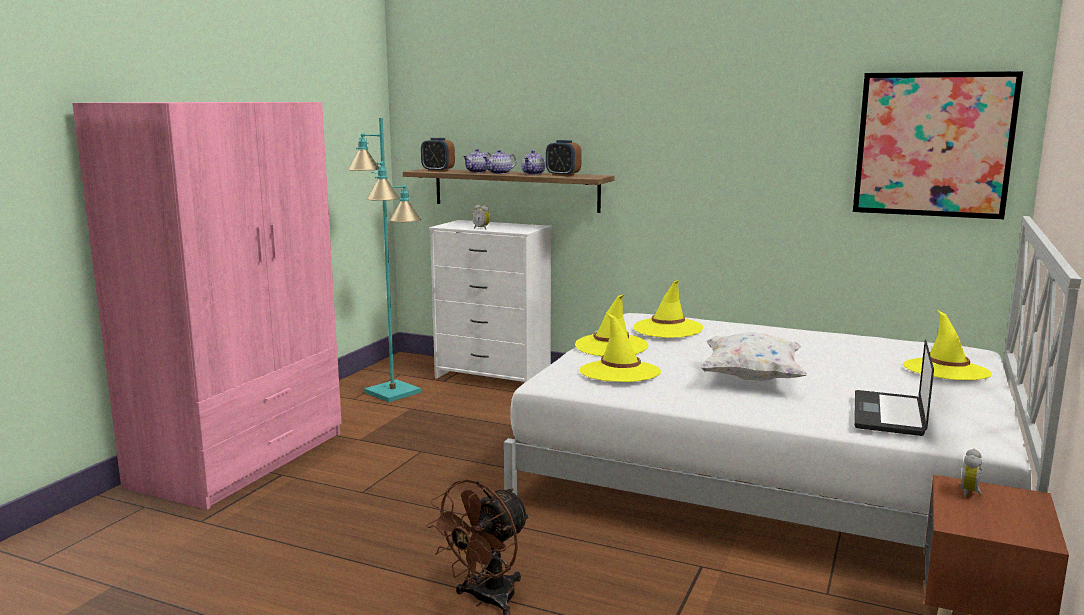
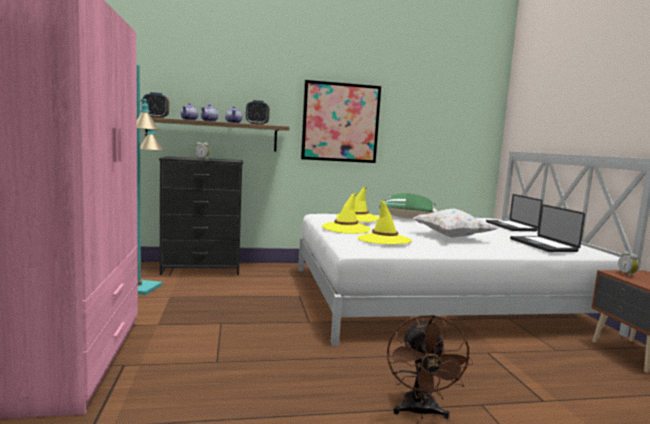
camera: 35 degrees left, 5 degrees down
white dresser [429,220,552,382] -> black dresser [159,156,243,275]
picture [853,71,1023,219] -> picture moved to [301,80,381,163]
yellow hat [903,310,992,380] -> laptop [486,194,542,231]
none -> green pillow [379,193,437,219]

